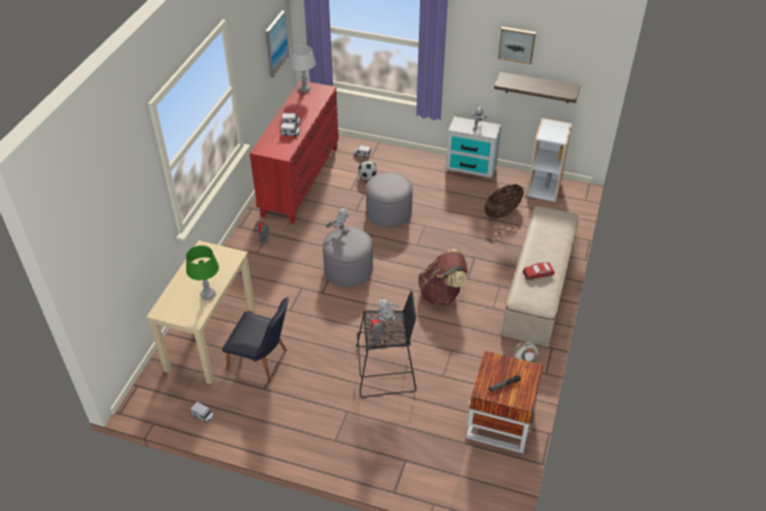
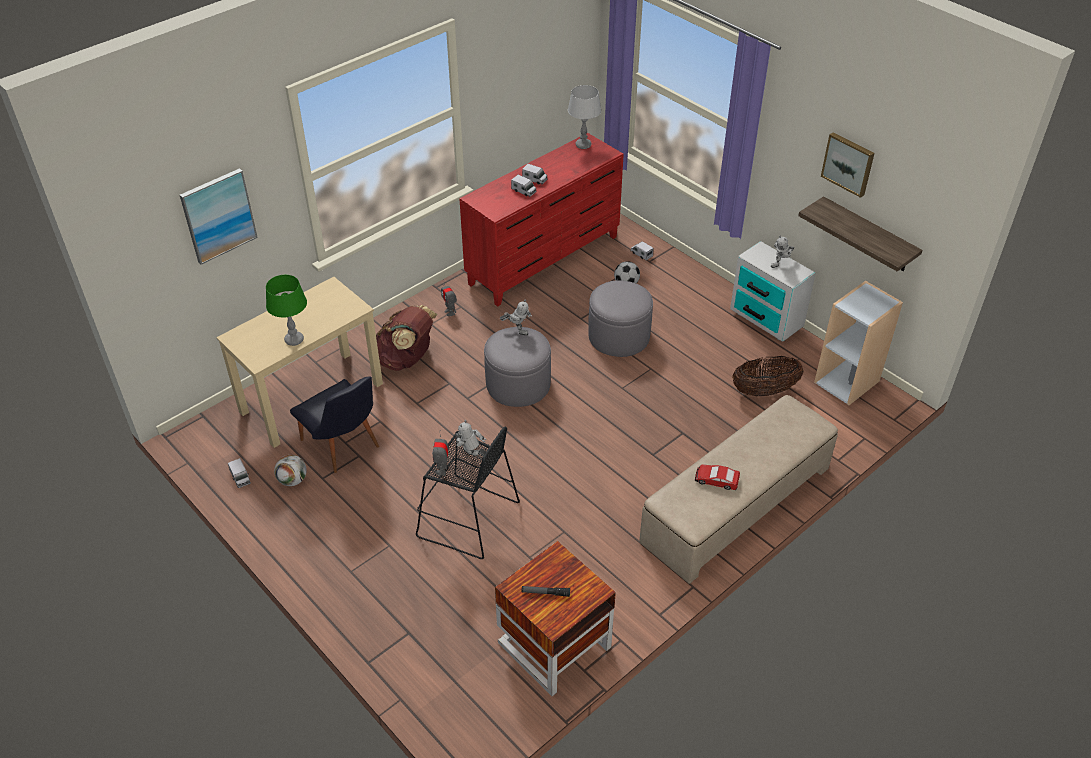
camera: 30 degrees right, 0 degrees up
picture [265,11,289,78] -> picture moved to [180,168,258,265]
brown backpack [418,249,468,306] -> brown backpack moved to [376,305,438,371]
football [514,341,539,362] -> football moved to [274,455,307,486]

